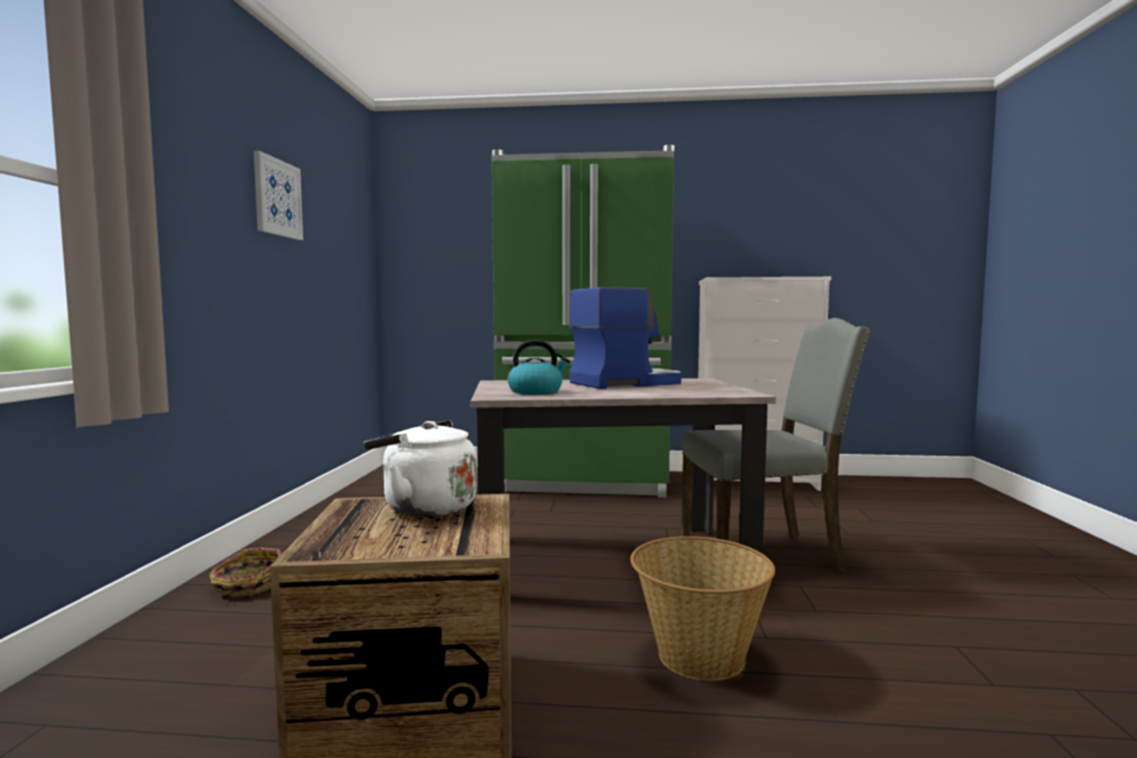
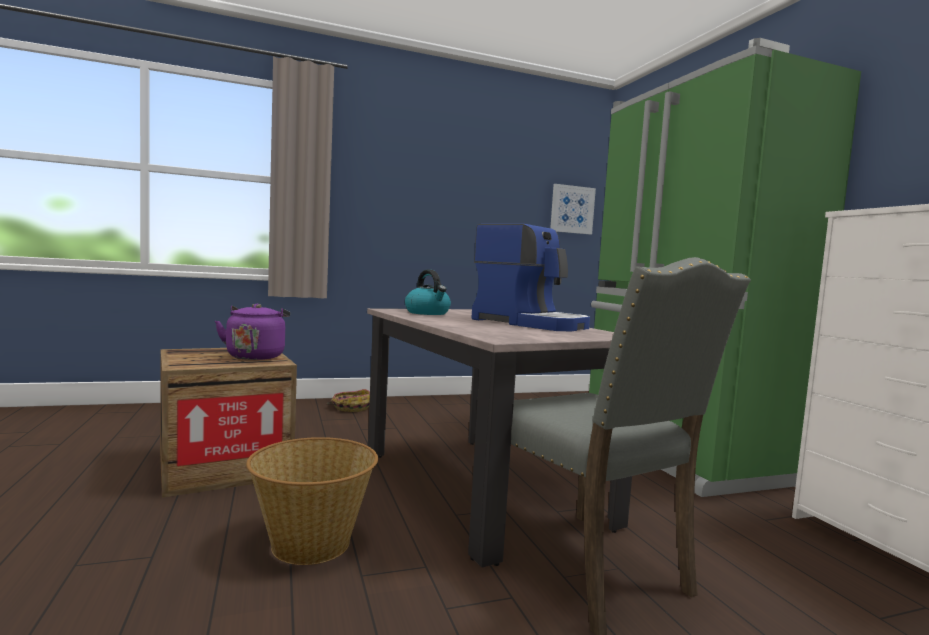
camera: 65 degrees right, 0 degrees up
picture [254,151,303,240] -> picture moved to [550,184,596,234]
white kettle [363,420,477,517] -> purple kettle [215,304,290,360]

